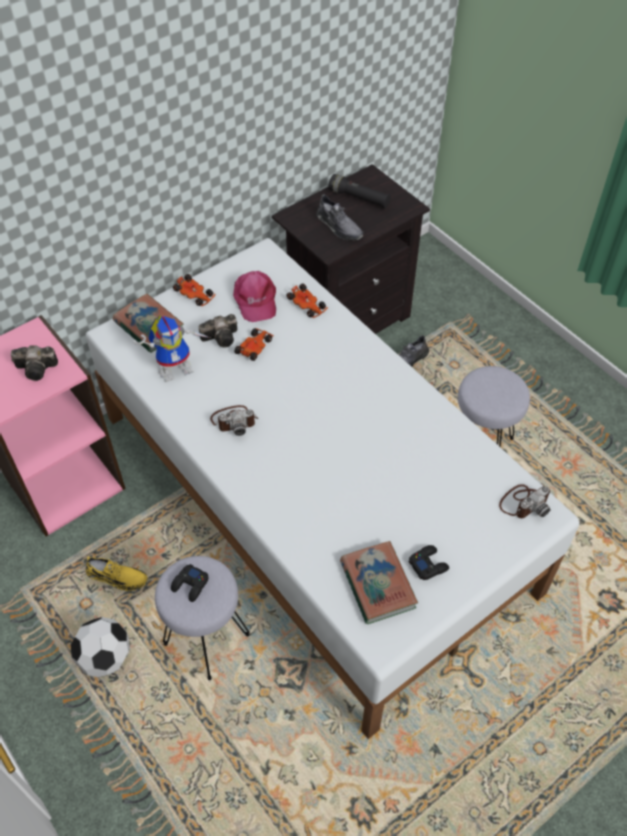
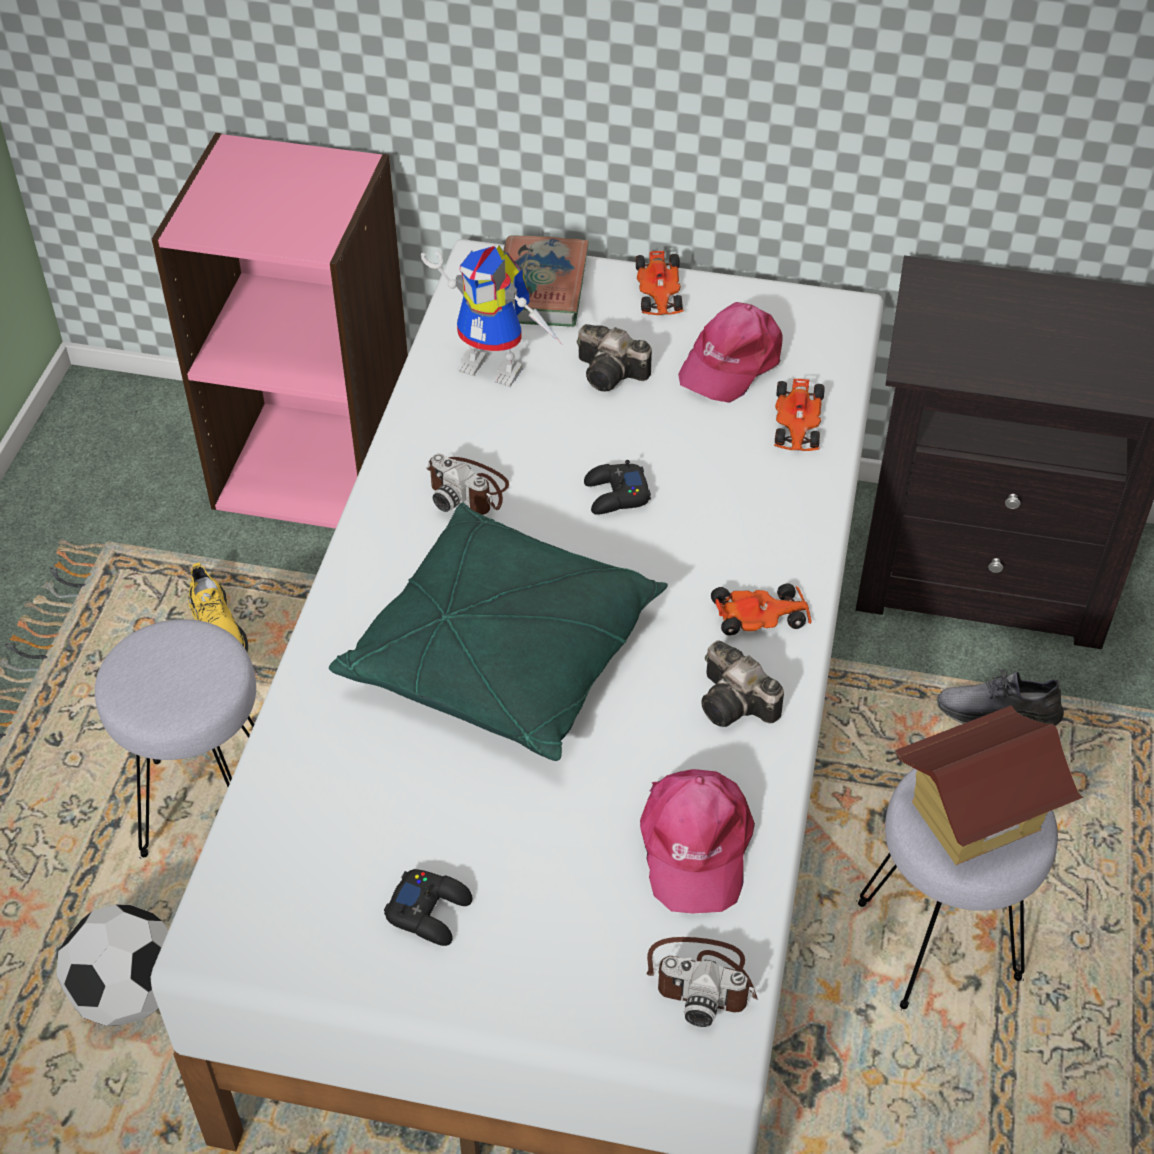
camera: 50 degrees right, 5 degrees down
camera [11,345,58,381] -> camera moved to [701,640,784,727]
football [71,617,130,677] -> football moved to [56,904,168,1026]
black game controller [171,564,209,602] -> black game controller moved to [584,460,651,515]
toy car [234,328,274,361] -> toy car moved to [711,583,812,636]
grey shoe [316,194,364,241] -> none
black flashlight [328,174,391,208] -> none
book [340,541,418,624] -> none
none -> green pillow [329,503,668,761]
none -> pink cap [640,769,755,914]
none -> toy house [895,705,1083,865]

